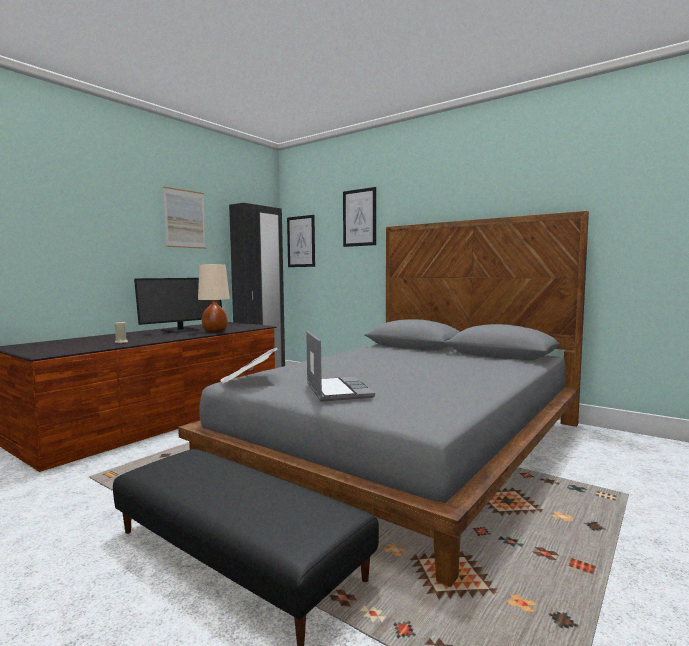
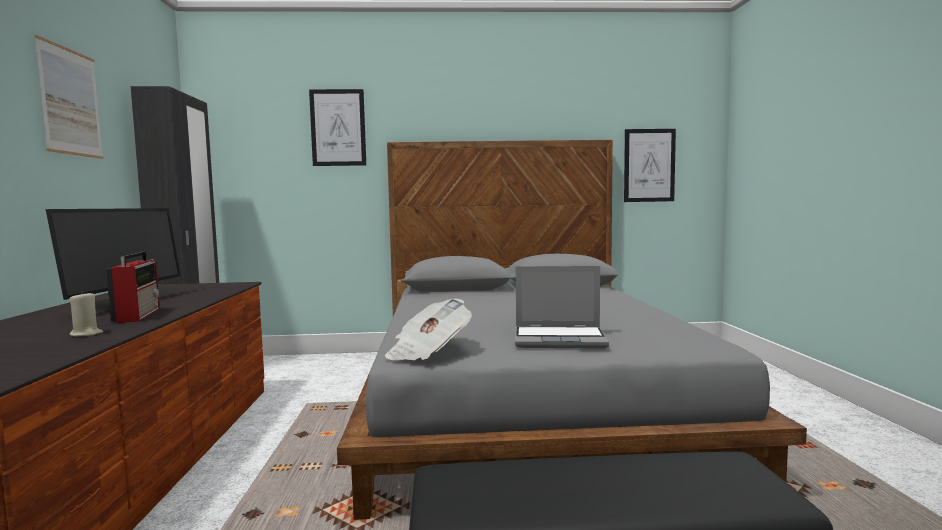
camera: 40 degrees left, 0 degrees up
beige table lamp [198,264,230,332] -> none
picture [287,215,315,267] -> picture moved to [624,129,676,202]
laptop [306,331,375,402] -> laptop turned 150 degrees clockwise [515,266,609,349]
none -> radio [106,251,160,323]

